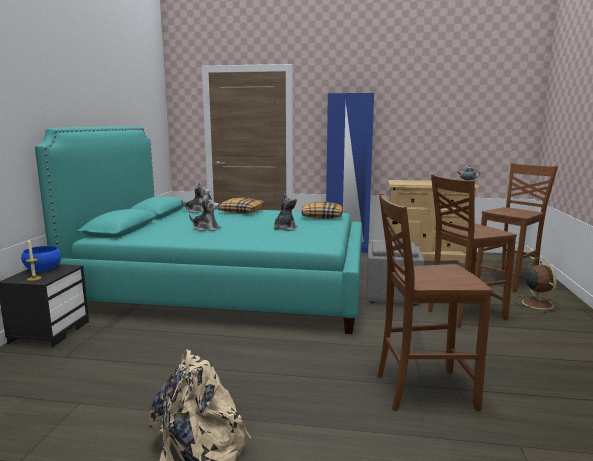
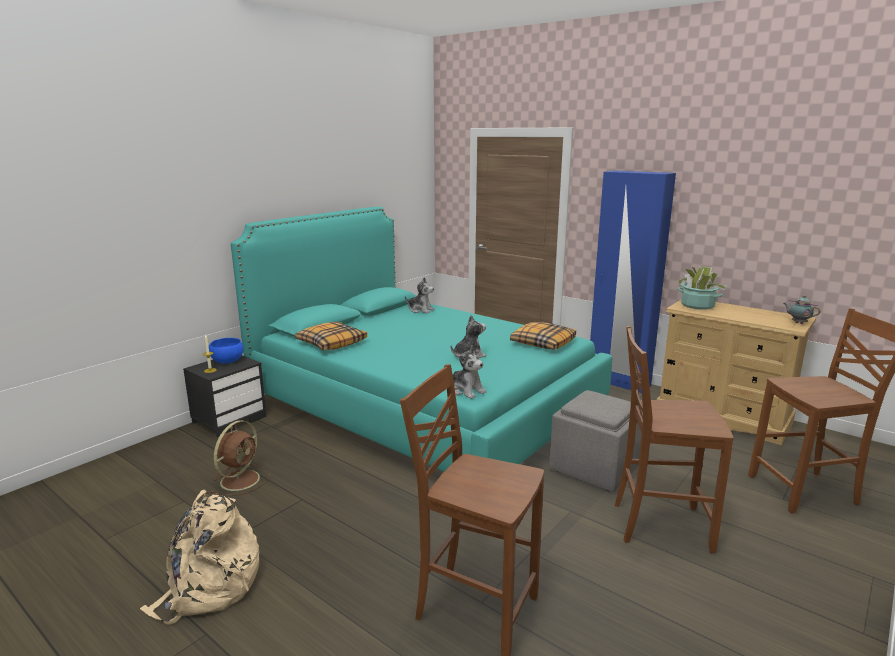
camera: 30 degrees right, 5 degrees up
plush toy [189,194,221,231] -> plush toy moved to [453,345,486,399]
pillow [218,198,264,214] -> pillow moved to [295,322,367,350]
brown fan [513,257,561,313] -> brown fan moved to [211,420,270,496]
none -> potted plant [676,266,727,310]

